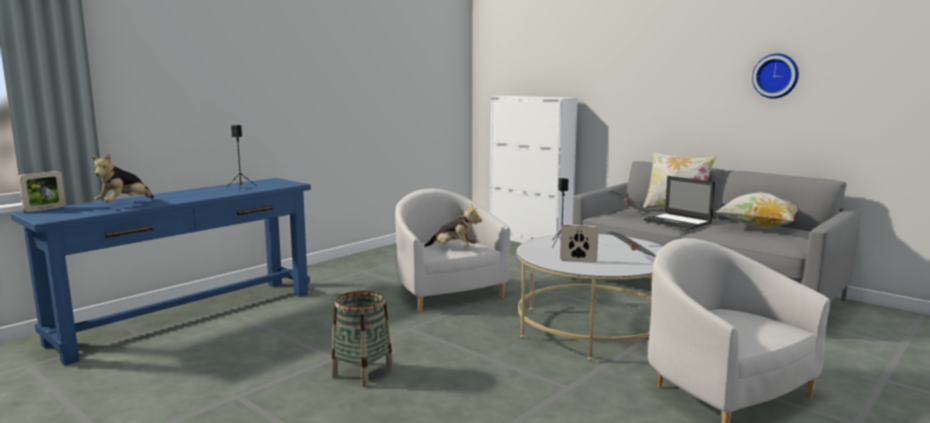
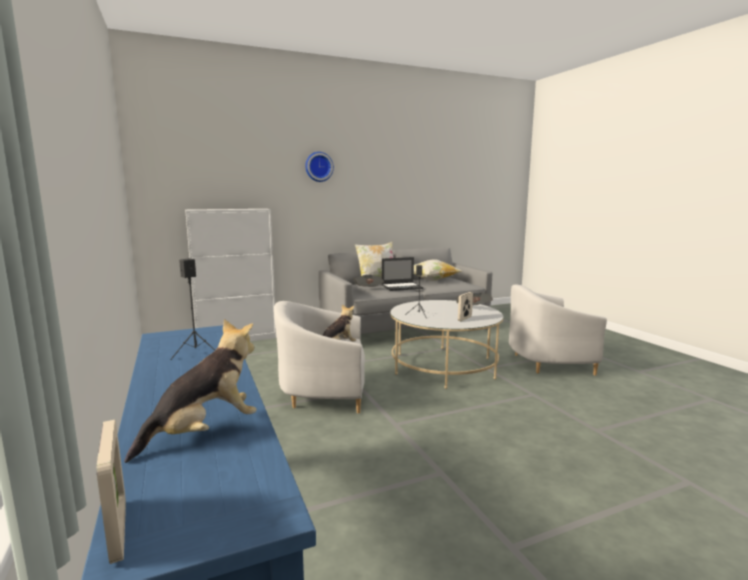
camera: 65 degrees left, 0 degrees up
plush toy [91,154,154,202] -> plush toy turned 90 degrees counterclockwise [124,319,257,463]
basket [331,291,393,387] -> none
wall clock [752,53,799,99] -> wall clock moved to [305,152,334,182]

